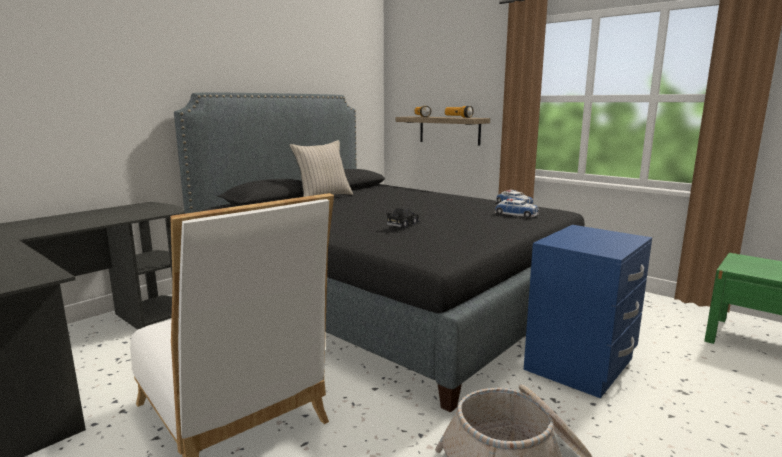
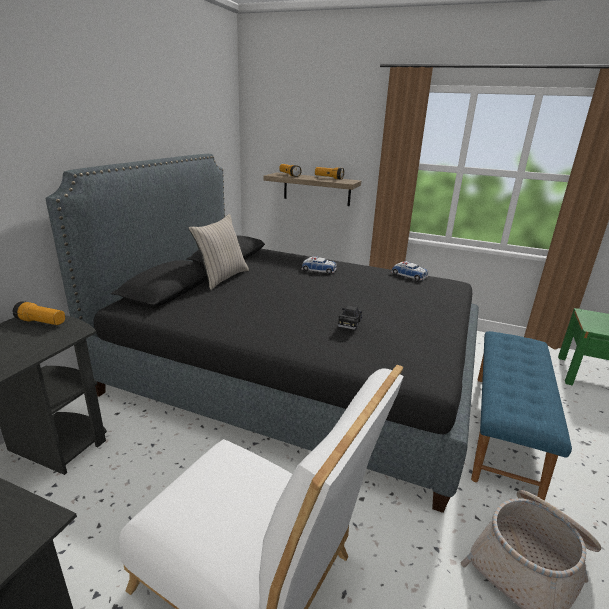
camera: 20 degrees left, 10 degrees up
toy car [495,198,539,218] -> toy car moved to [302,256,337,274]
blue nightstand [524,225,652,398] -> blue bench [471,331,572,501]
none -> flashlight [13,301,65,325]

